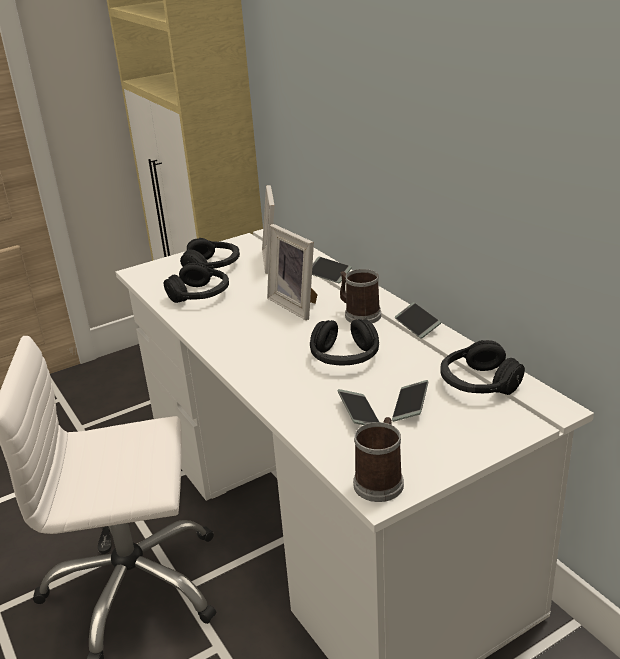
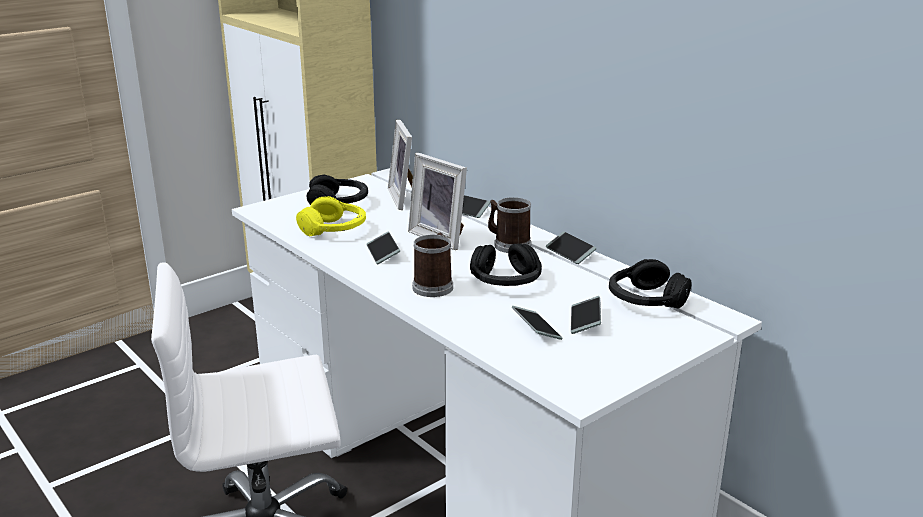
camera: 10 degrees left, 5 degrees down
black headphones [164,262,229,303] -> yellow headphones [296,196,366,236]
mug [353,417,404,502] -> mug moved to [412,233,453,297]
none -> phone [366,232,400,264]

